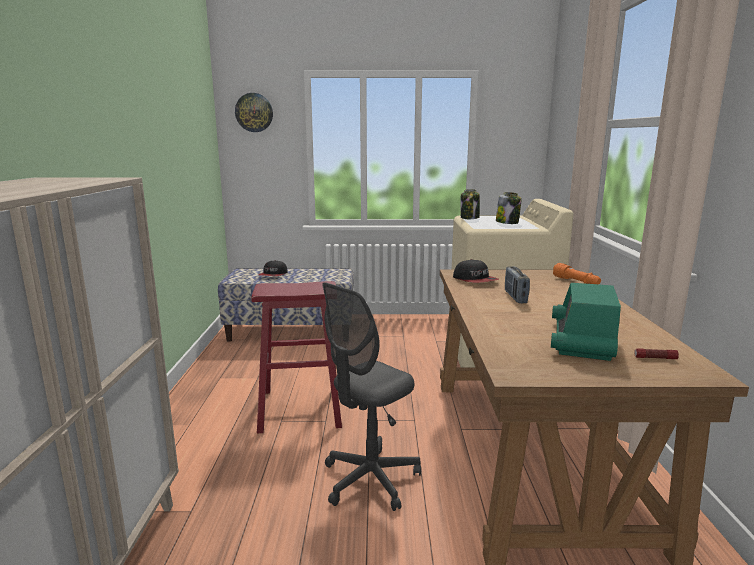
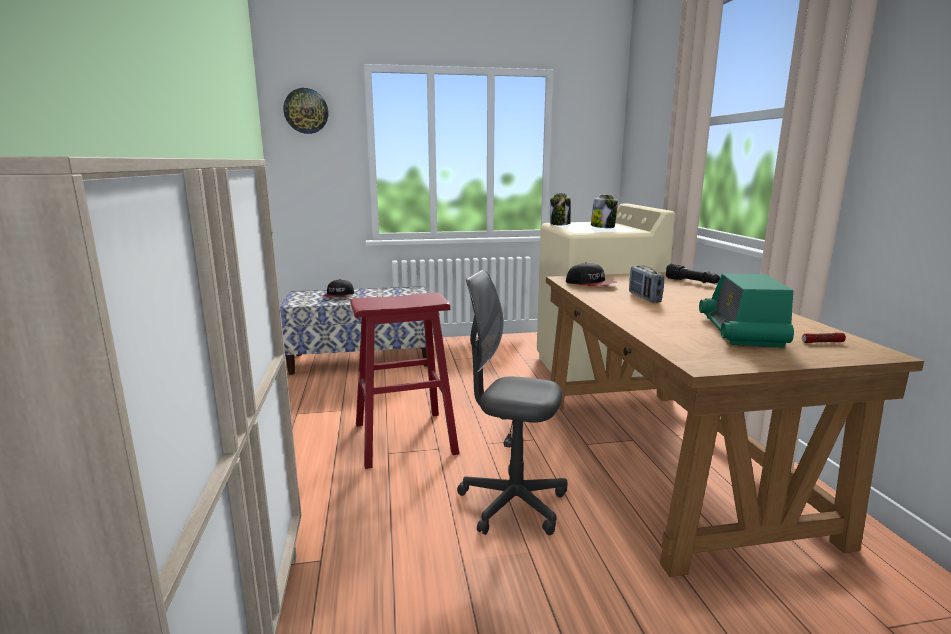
camera: 10 degrees left, 0 degrees up
grey office chair [322,282,421,511] -> grey office chair turned 75 degrees clockwise [457,270,568,535]
orange flashlight [553,263,601,284] -> black flashlight [665,264,720,284]

